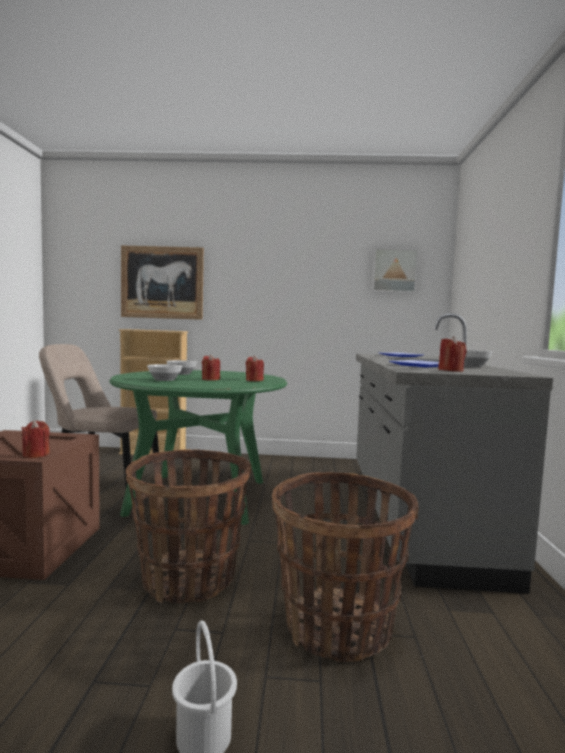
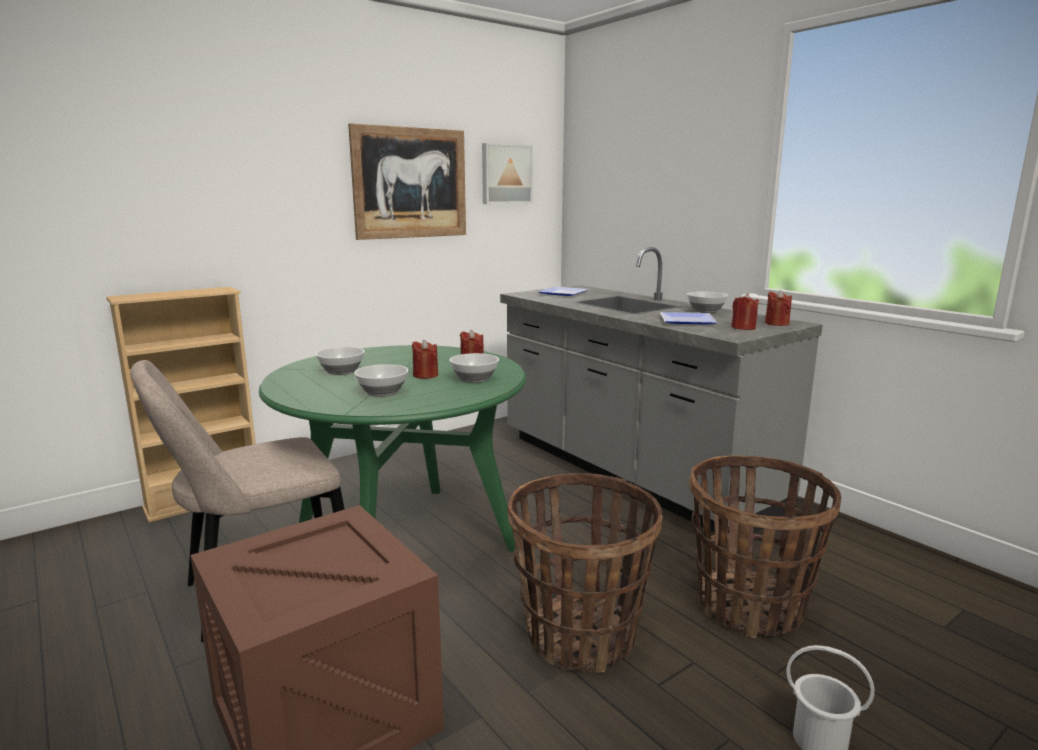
camera: 40 degrees left, 10 degrees up
red candle [21,420,50,458] -> red candle moved to [765,290,792,326]
picture [121,245,204,320] -> picture moved to [348,123,466,240]
none -> bowl [450,353,499,383]

